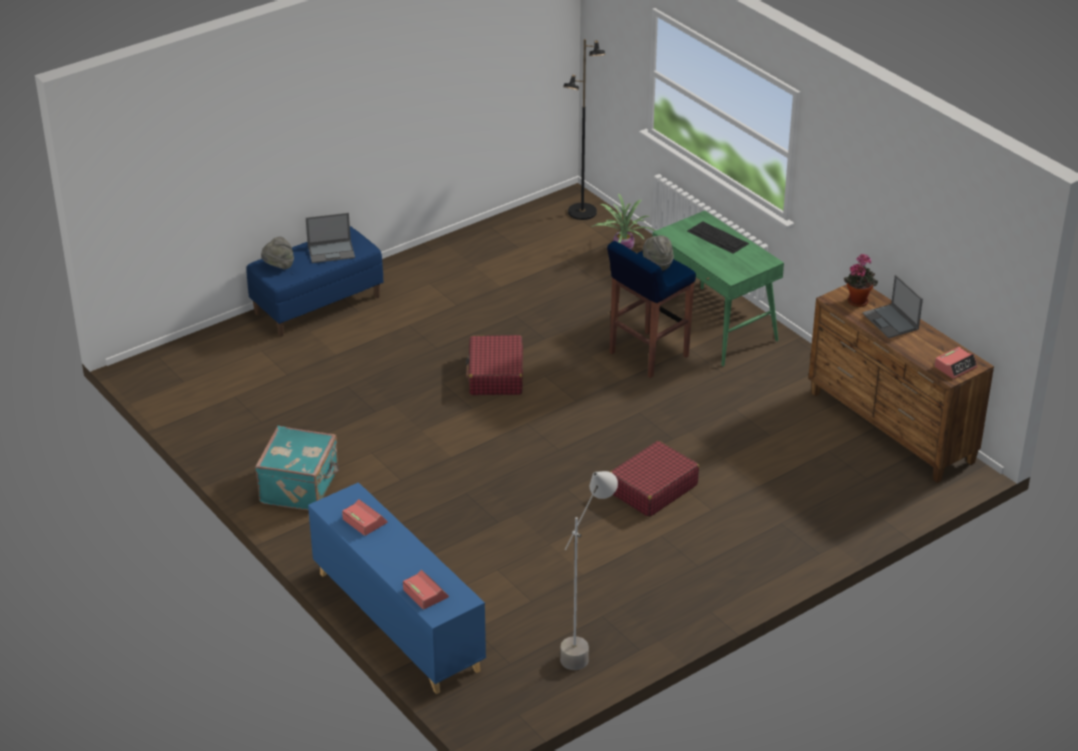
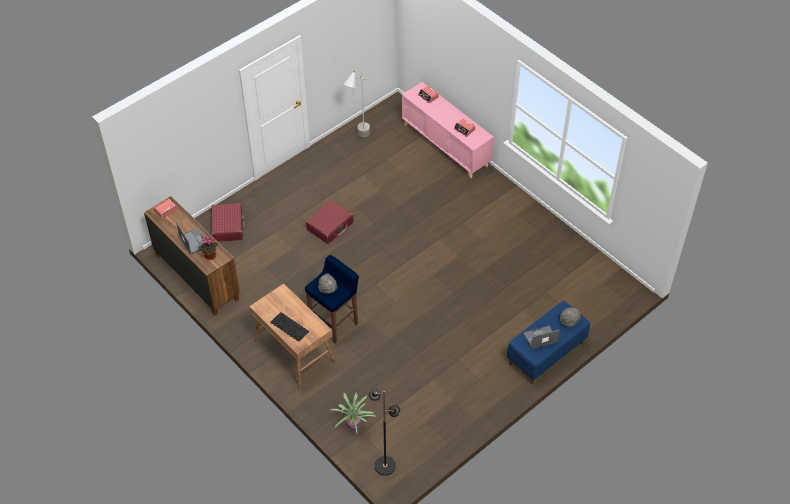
camera: 175 degrees right, 15 degrees up
turquoise suitcase [255,426,339,511] -> none
blue cabinet [308,482,486,694] -> pink cabinet [402,82,494,178]
red suitcase [465,335,523,395] -> red suitcase moved to [211,203,245,242]
green desk [652,211,784,366] -> brown desk [249,283,336,388]

